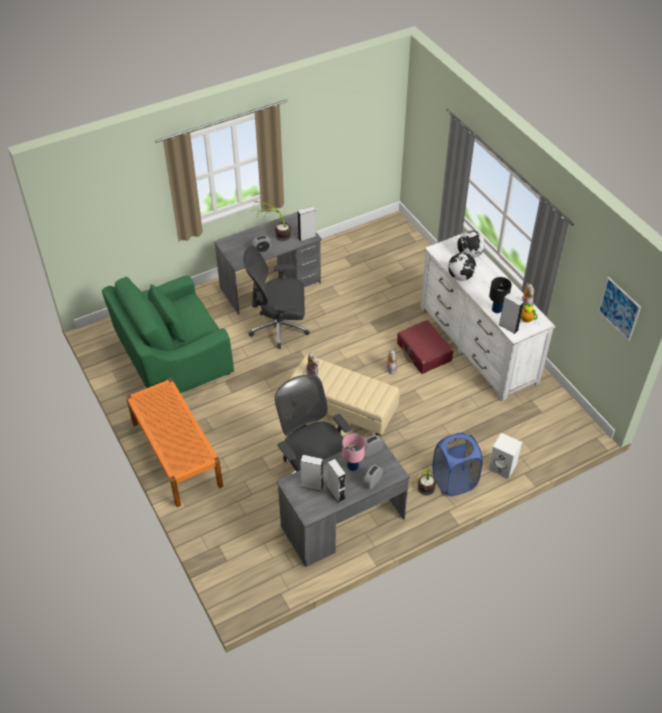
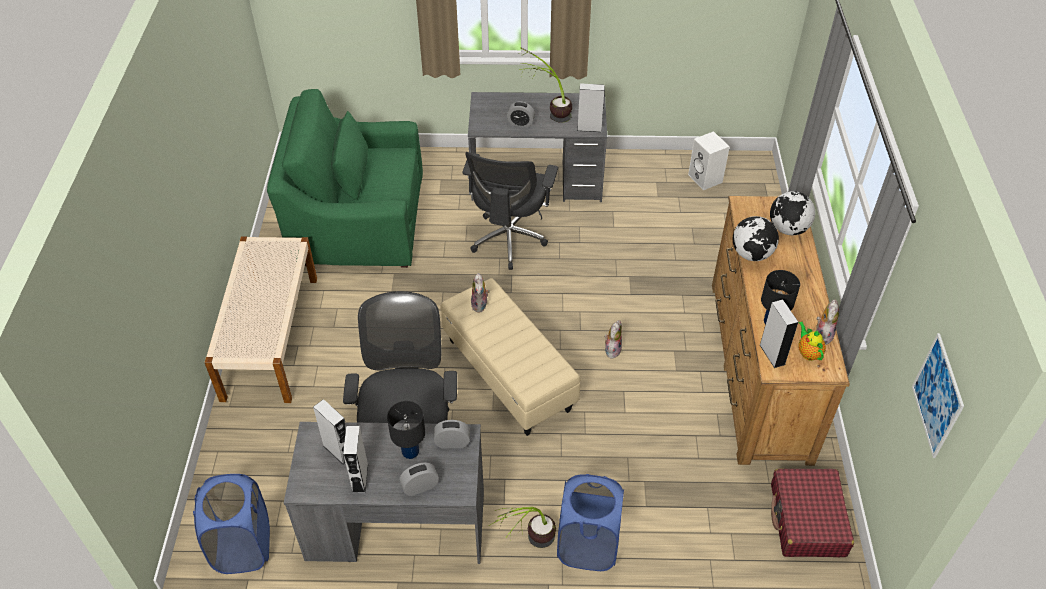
camera: 30 degrees right, 0 degrees up
orange bench [126,378,224,507] -> beige bench [204,236,317,403]
office chair [243,245,310,349] -> office chair turned 105 degrees counterclockwise [462,152,558,270]
pink table lamp [342,433,365,471] -> black table lamp [387,401,425,459]
red suitcase [397,320,453,374] -> red suitcase moved to [771,469,854,557]
white dresser [420,233,556,402] -> brown dresser [712,196,850,466]
white speaker [488,433,522,479] -> white speaker moved to [688,131,730,190]
none -> blue laundry basket [193,474,270,574]

